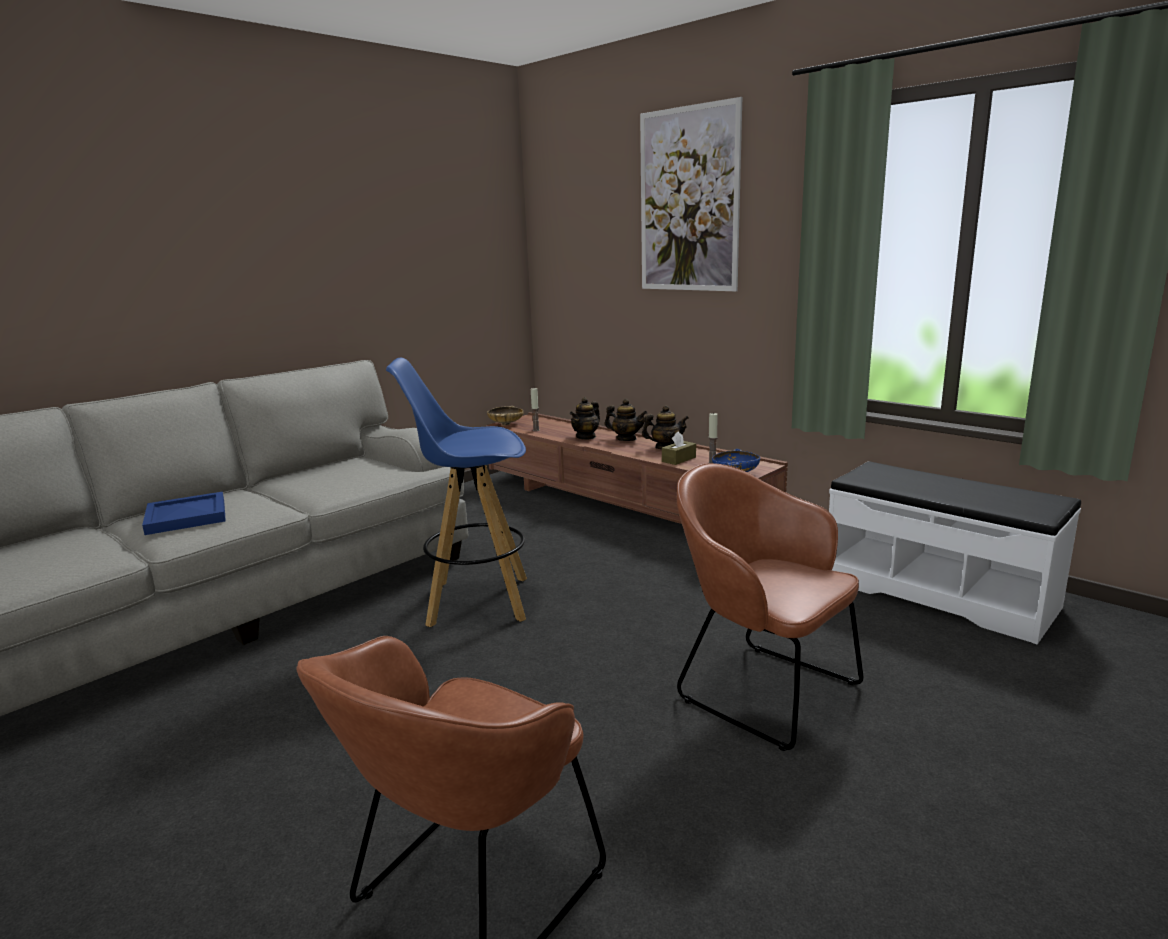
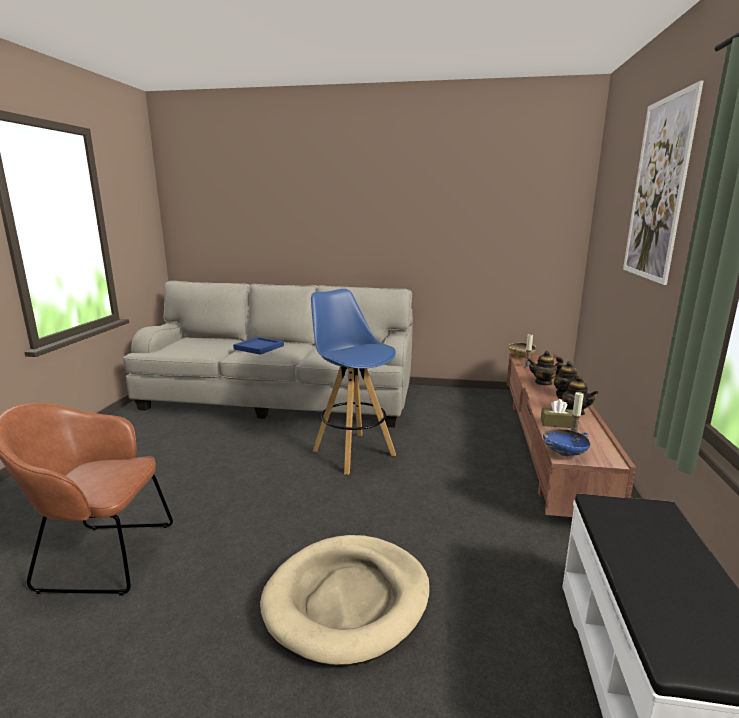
camera: 55 degrees right, 0 degrees up
brown armchair [677,463,863,751] -> beige dog bed [260,535,430,666]

